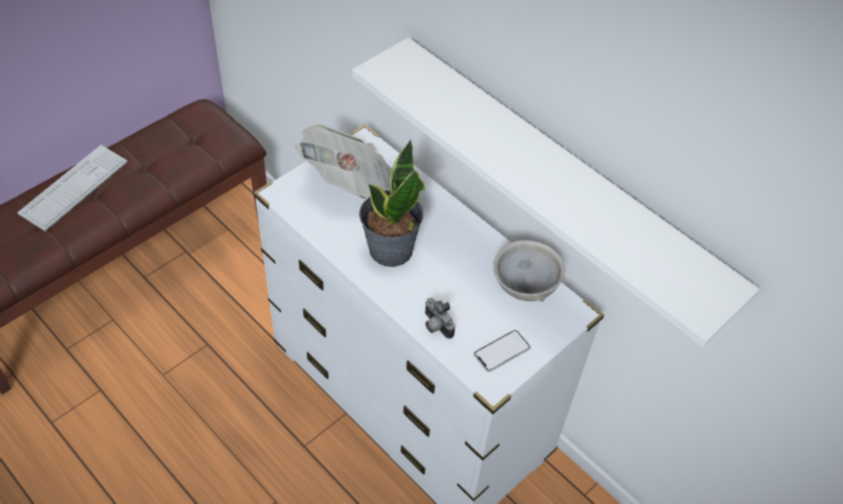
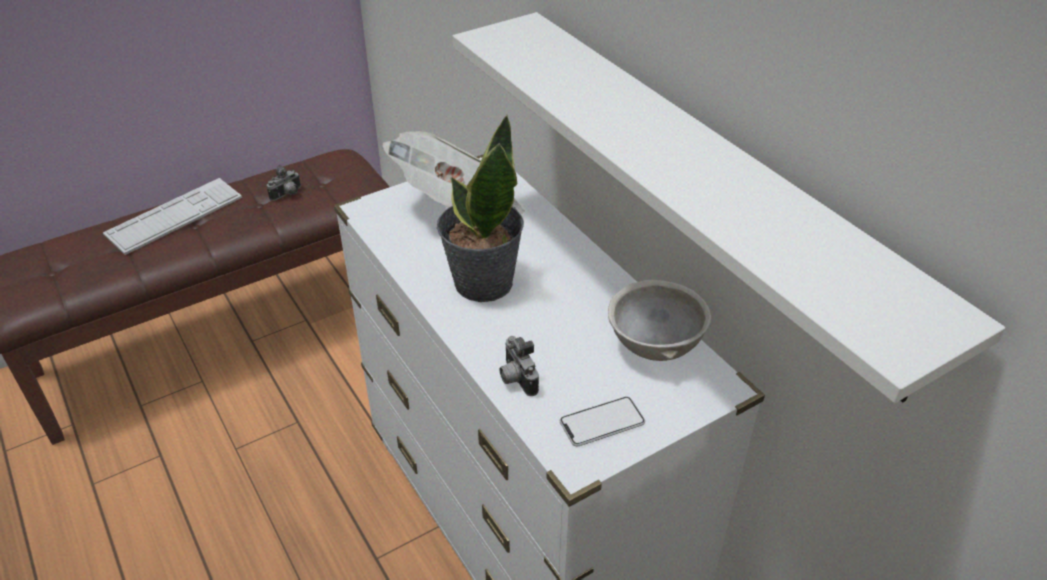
camera: 15 degrees right, 10 degrees down
none -> camera [266,165,301,201]

